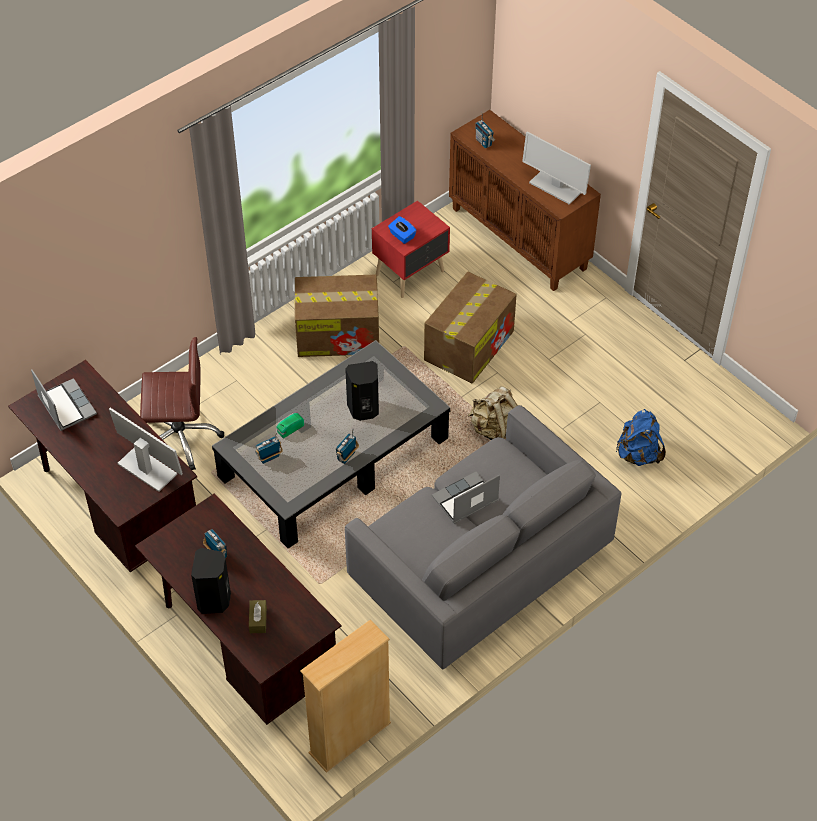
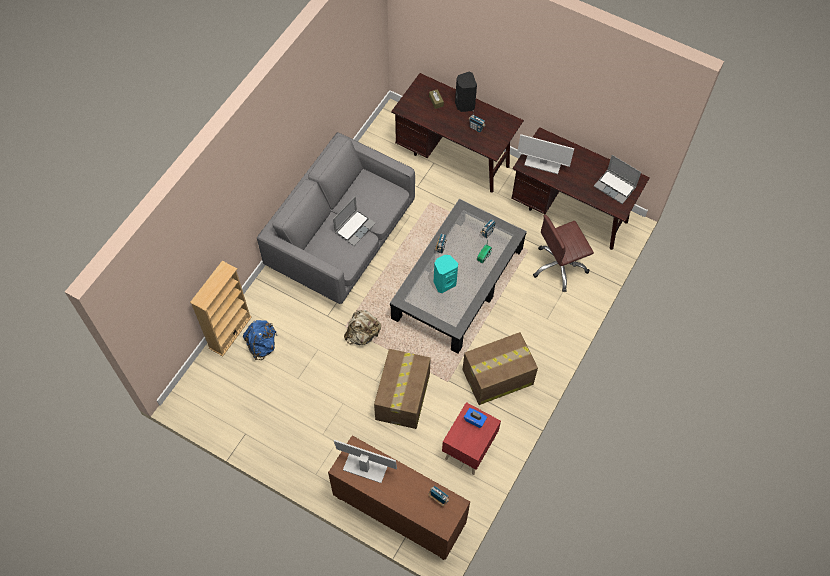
camera: 160 degrees right, 10 degrees up
beige bookcase [300,620,391,773] -> beige bookcase moved to [190,261,252,356]
black speaker [345,361,379,421] -> turquoise speaker [434,255,458,293]

